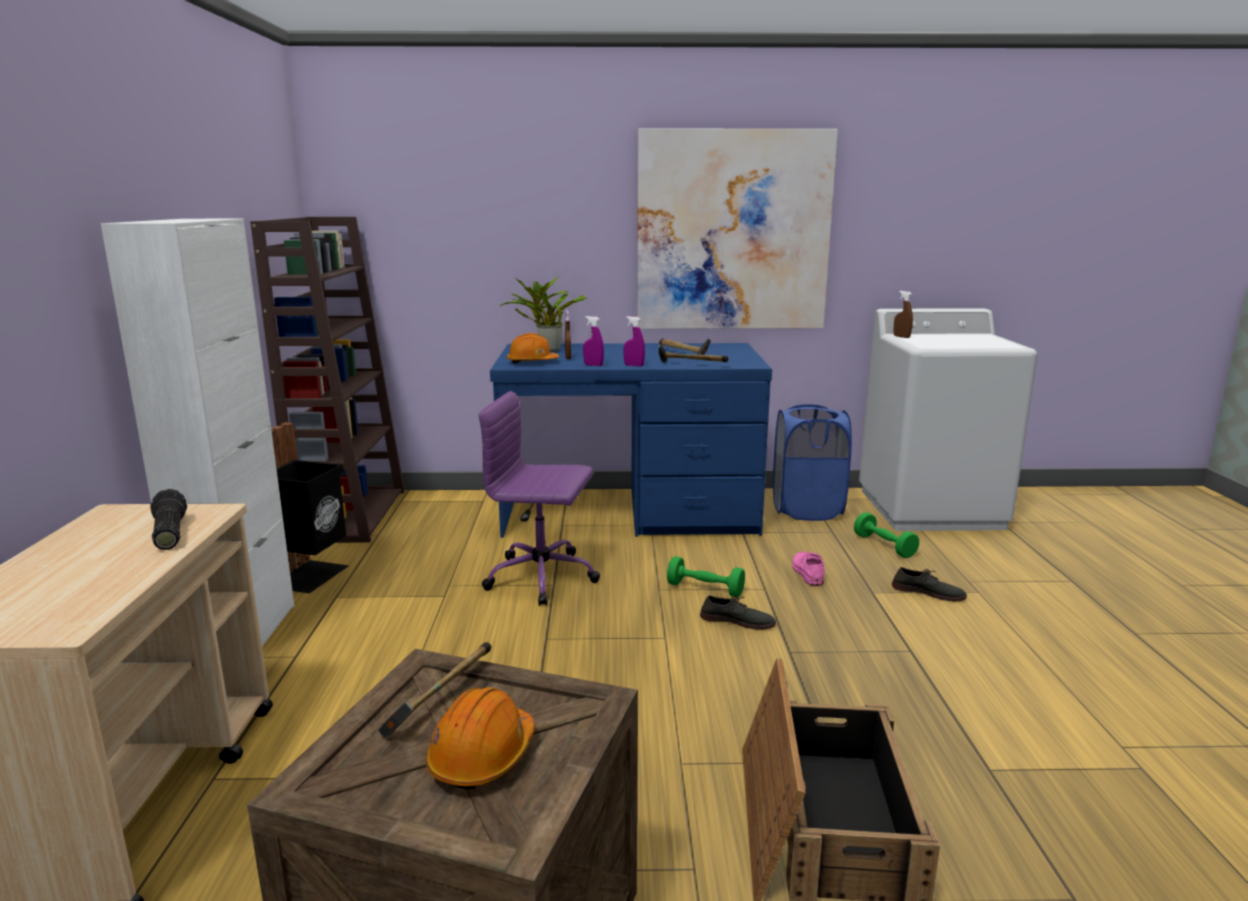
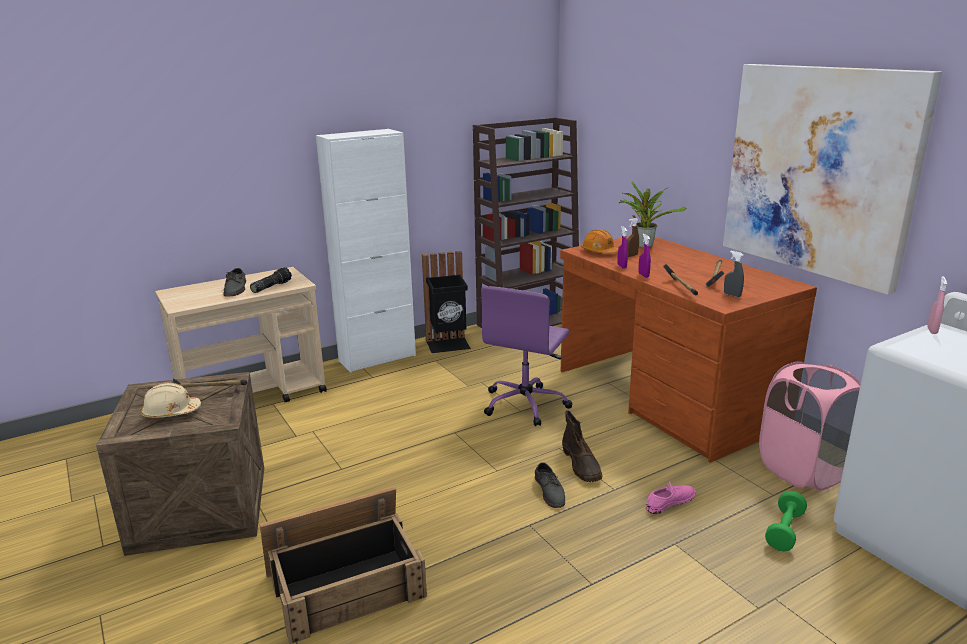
camera: 60 degrees right, 5 degrees up
orange hard hat [425,687,535,789] -> beige hard hat [141,382,201,418]
purple office chair [479,391,600,606] -> purple office chair turned 135 degrees counterclockwise [481,286,572,426]
blue desk [490,343,772,538] -> brown desk [560,236,817,463]
green dumbbell [667,556,745,597] -> brown boot [562,410,602,482]
blue laundry basket [773,404,852,521] -> pink laundry basket [759,361,861,491]
grey shoe [892,567,967,601] -> grey shoe moved to [223,268,246,297]
brown spray bottle [894,291,913,338] -> pink spray bottle [927,276,947,334]
none -> grey spray bottle [724,251,744,297]

